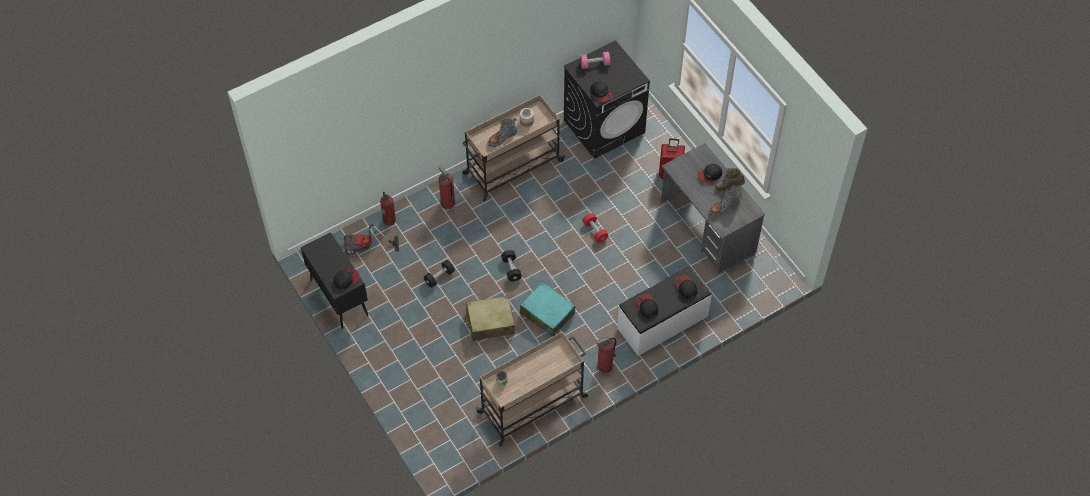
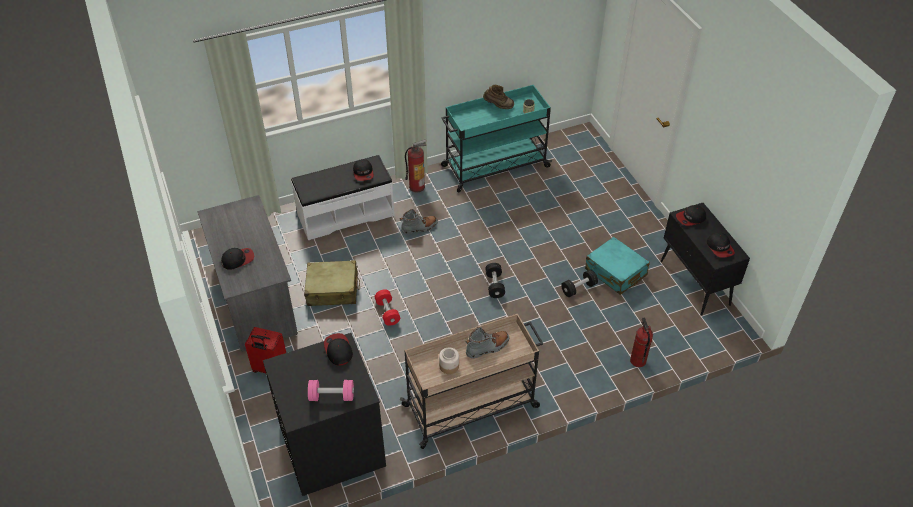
camera: 170 degrees left, 10 degrees down
vacuum cleaner [344,224,399,254] -> none
fire extinguisher [438,165,455,209] -> none
beige suitcase [465,296,515,341] -> beige suitcase moved to [304,260,360,306]
beige cart [475,331,588,447] -> turquoise cart [441,85,552,192]
turquoise suitcase [520,282,576,337] -> turquoise suitcase moved to [585,237,650,295]
cap [675,275,698,300] -> cap moved to [707,232,735,258]
grey boot [708,189,742,217] -> grey boot moved to [400,209,438,235]
brown boot [715,168,745,192] -> brown boot moved to [483,84,514,109]

